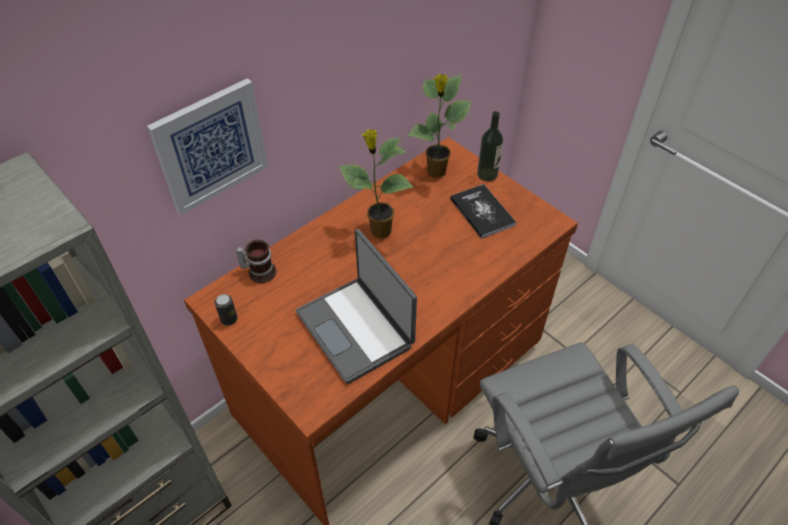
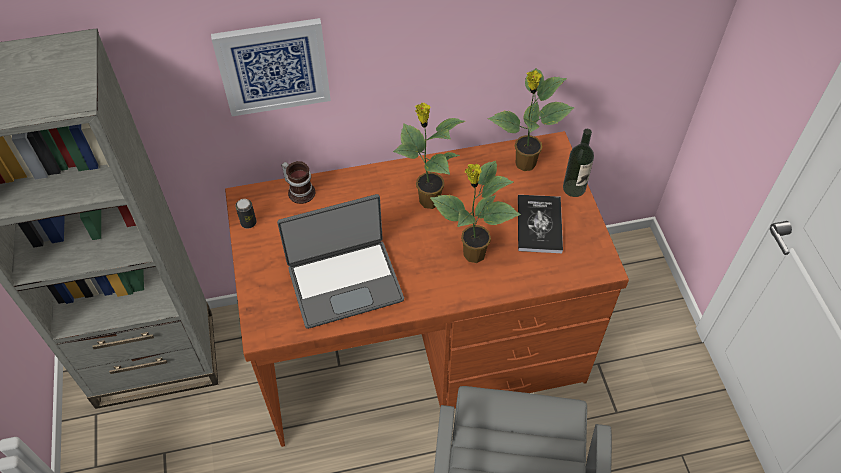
camera: 30 degrees right, 5 degrees up
laptop [296,229,417,384] -> laptop turned 105 degrees counterclockwise [277,194,404,329]
none -> potted plant [430,161,521,263]

